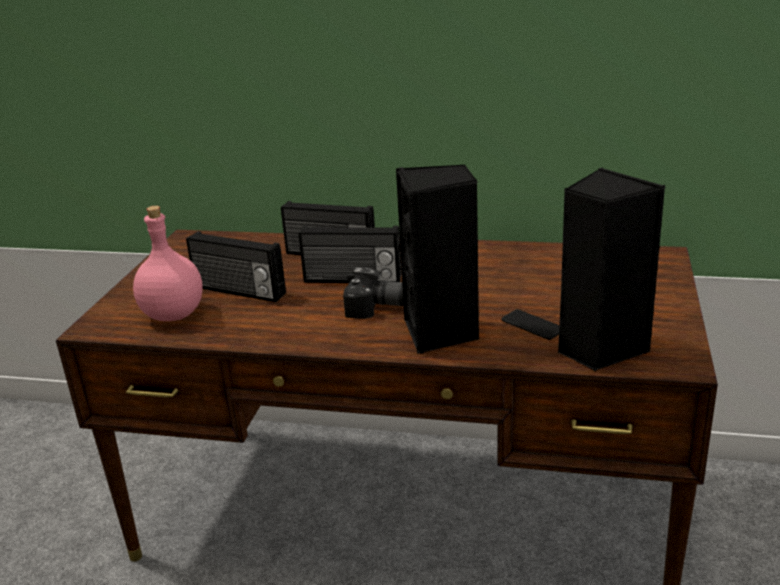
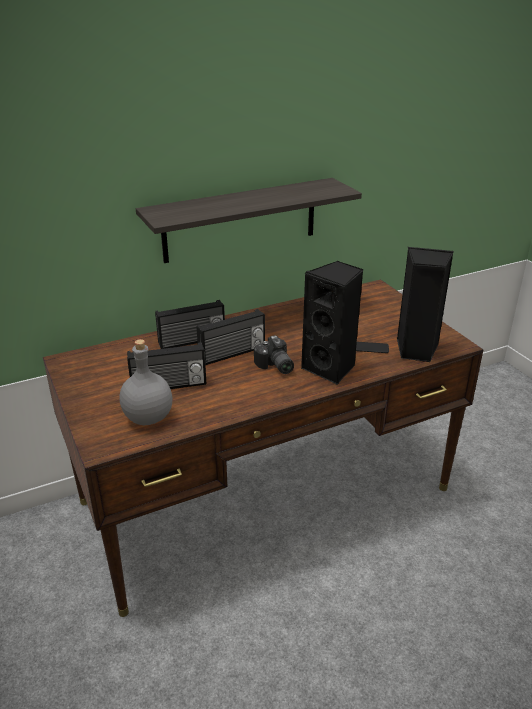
camera: 40 degrees left, 5 degrees up
pink bottle [133,206,203,321] -> grey bottle [120,339,172,425]
camera [343,267,404,319] -> camera turned 90 degrees clockwise [254,335,294,374]
none -> shelf [136,178,362,263]

